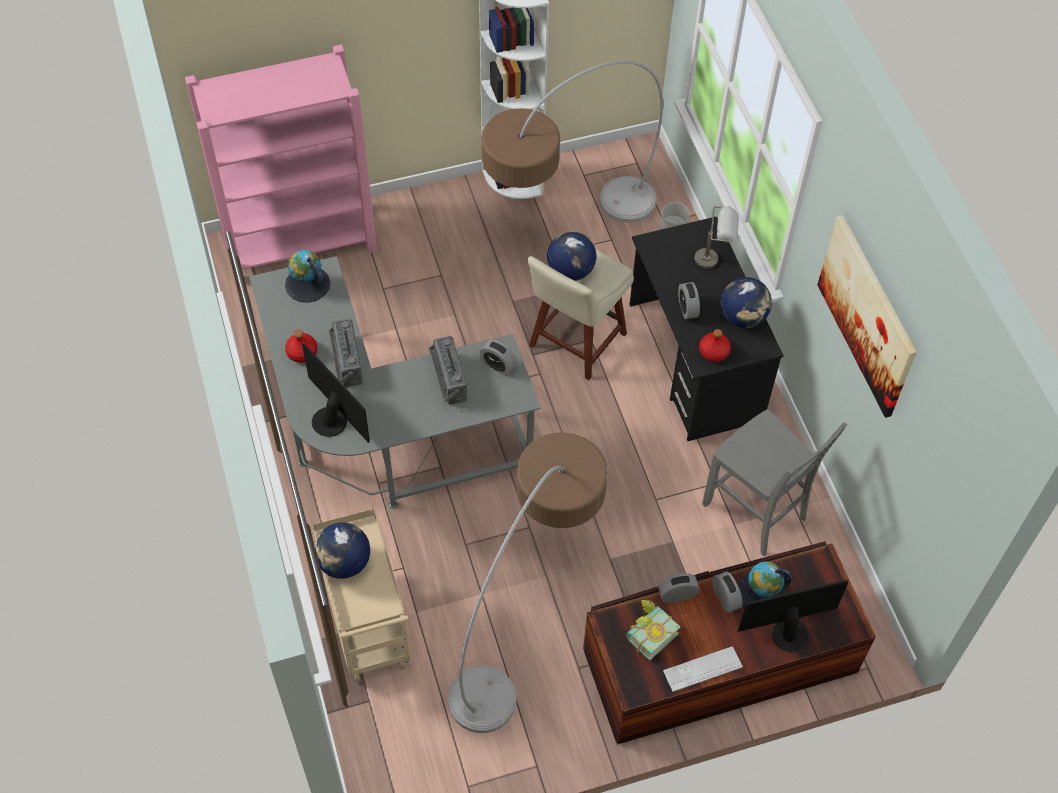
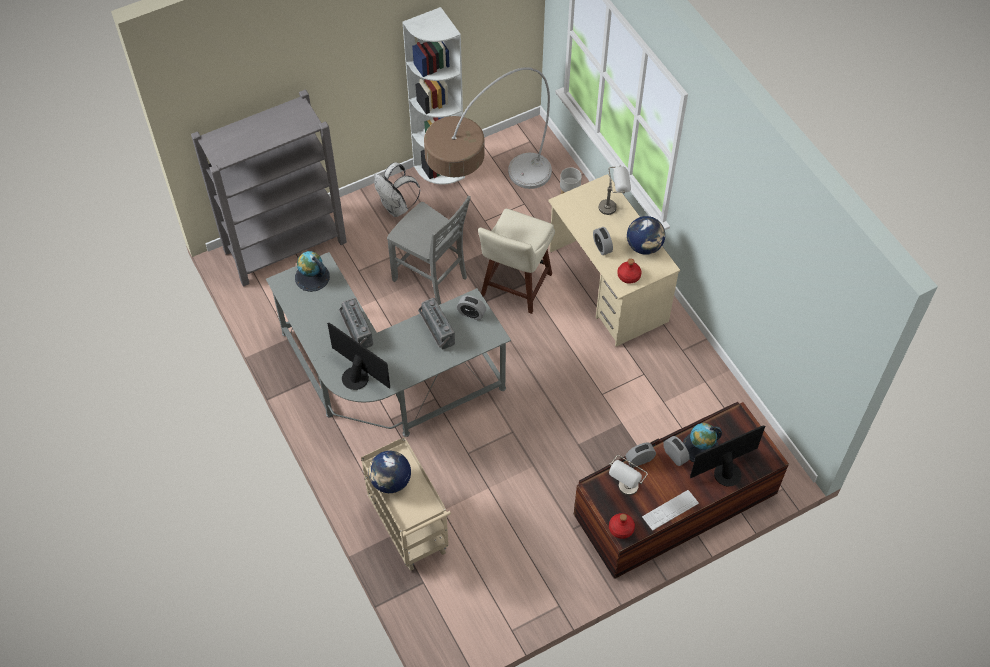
camera: 10 degrees left, 0 degrees up
pink bookcase [185,44,377,283] -> grey bookcase [191,90,347,286]
red bottle [285,330,318,363] -> red bottle moved to [609,513,635,539]
floor lamp [448,433,608,733] -> none
globe [547,231,596,281] -> none
book [626,600,681,661] -> grey table lamp [609,455,648,495]
black desk [629,216,784,441] -> beige desk [548,174,680,347]
grey chair [702,409,847,556] -> grey chair moved to [387,196,471,305]
picture [817,215,917,418] -> none
none -> white backpack [374,163,420,217]

